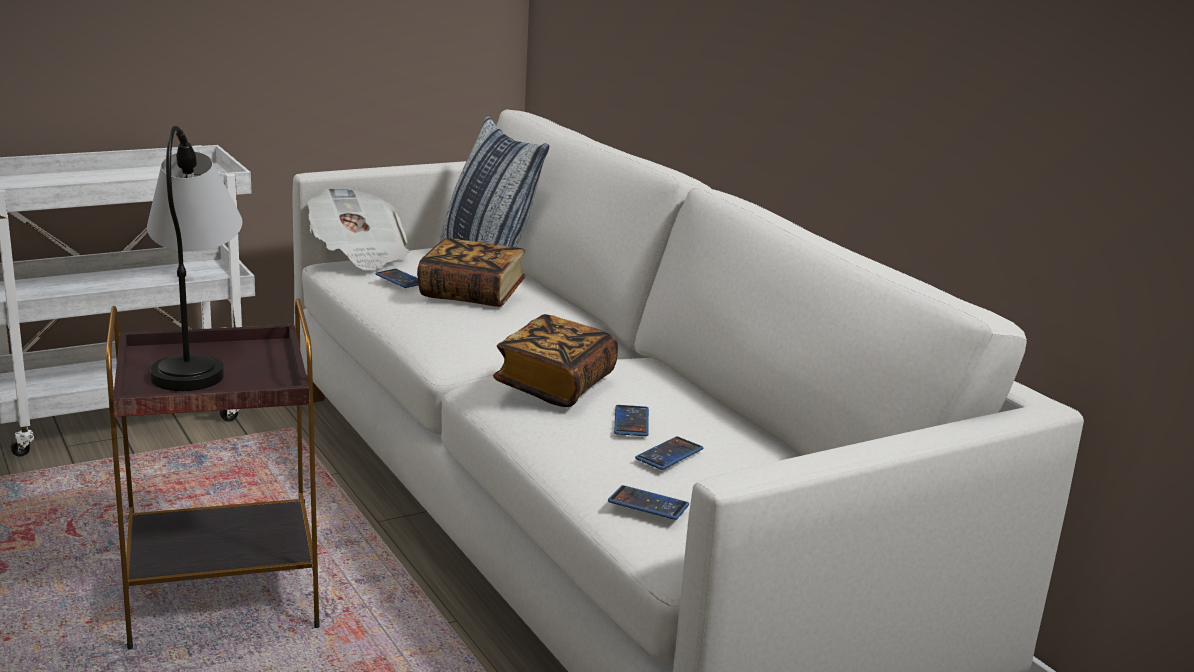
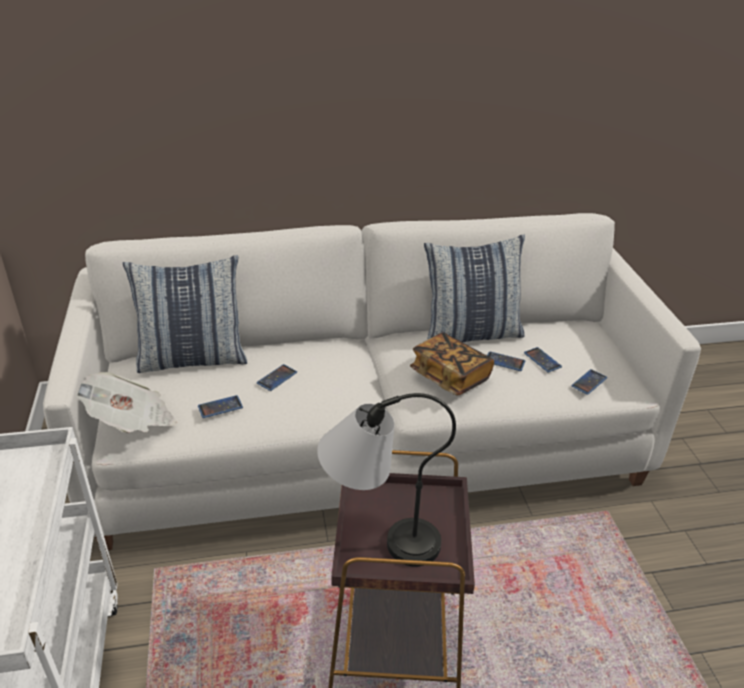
camera: 70 degrees left, 15 degrees up
book [417,238,526,307] -> phone [257,364,297,391]
none -> pillow [424,235,525,342]

